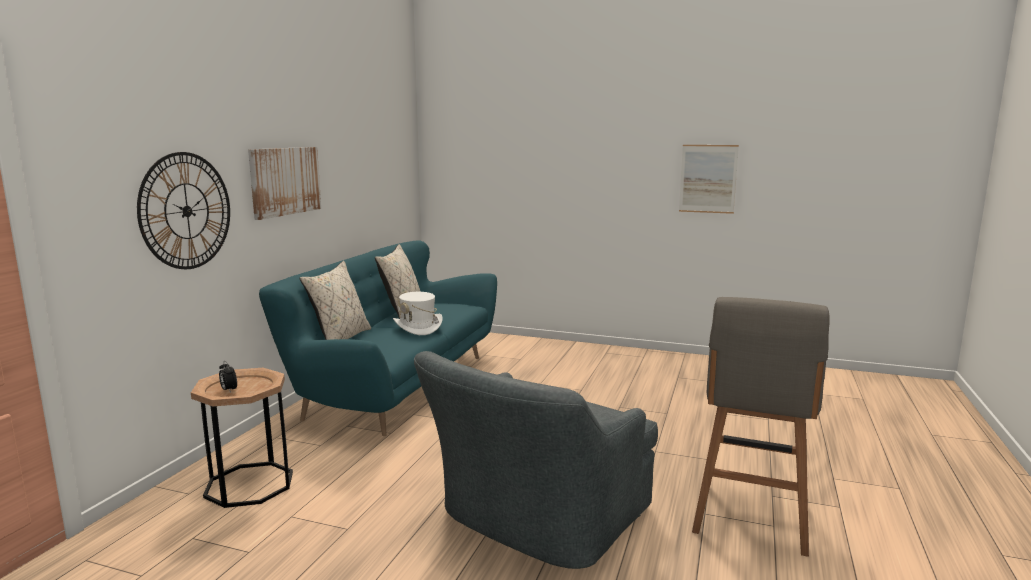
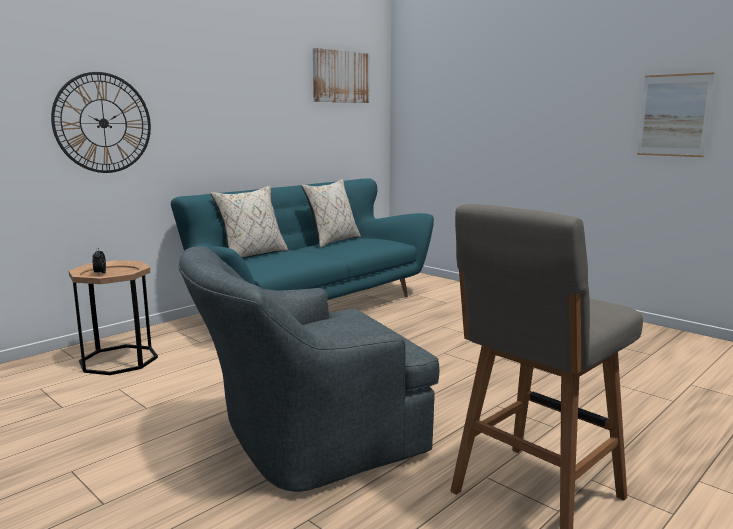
camera: 25 degrees right, 0 degrees up
picture [248,147,321,220] -> picture moved to [313,48,370,103]
white hat [393,292,443,335] -> none

